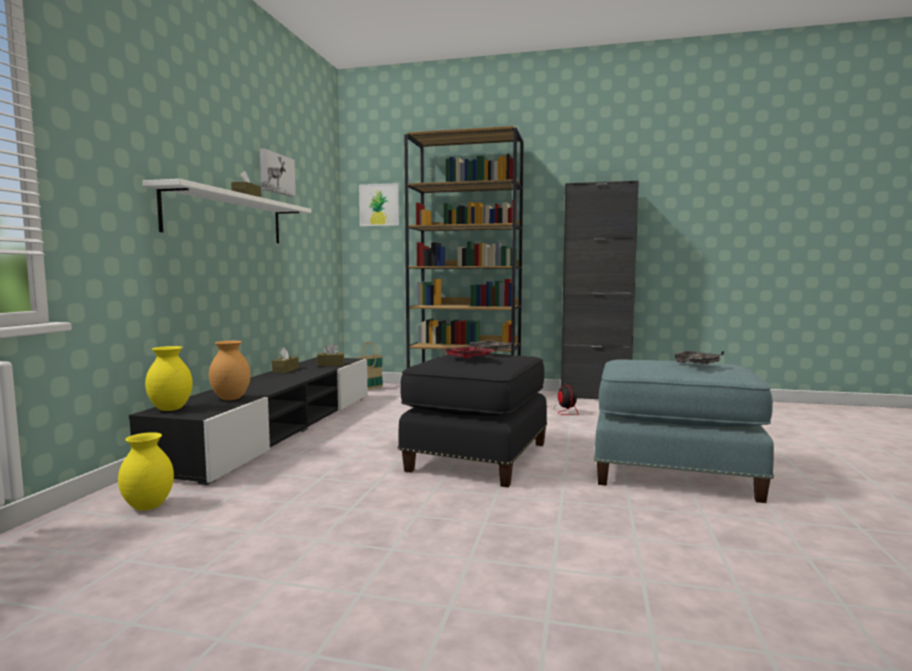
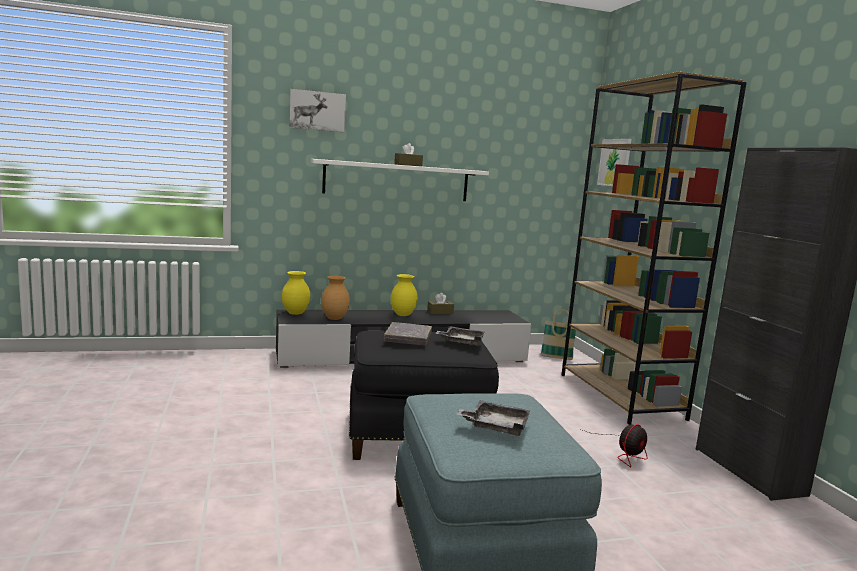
camera: 60 degrees right, 5 degrees up
yellow vase [118,432,174,511] -> yellow vase moved to [391,274,418,316]
picture [260,148,296,197] -> picture moved to [289,89,346,132]
brown tissue box [317,343,344,366] -> none
red tray [444,343,495,359] -> grey book [384,322,432,345]

